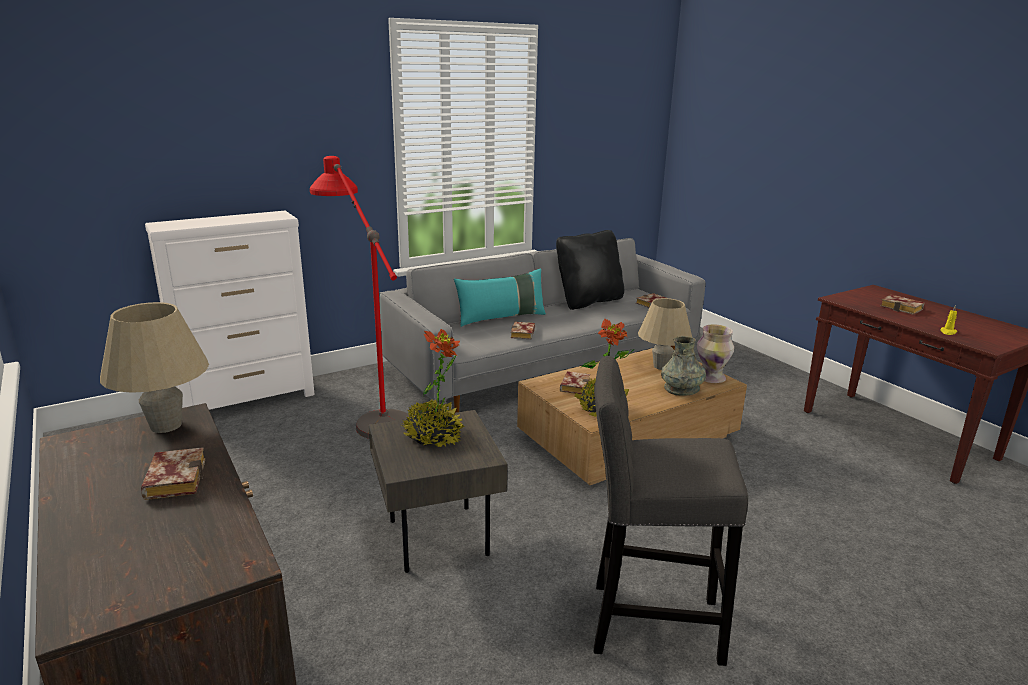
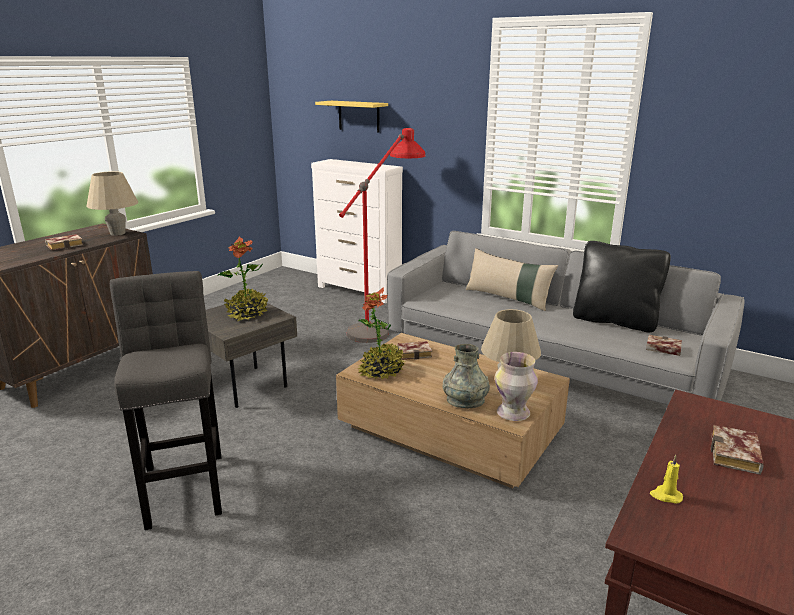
camera: 65 degrees right, 0 degrees up
turquoise pillow [454,268,546,327] -> beige pillow [466,248,558,311]
book [511,322,535,339] -> none
none -> yellow shelf [315,101,388,132]

